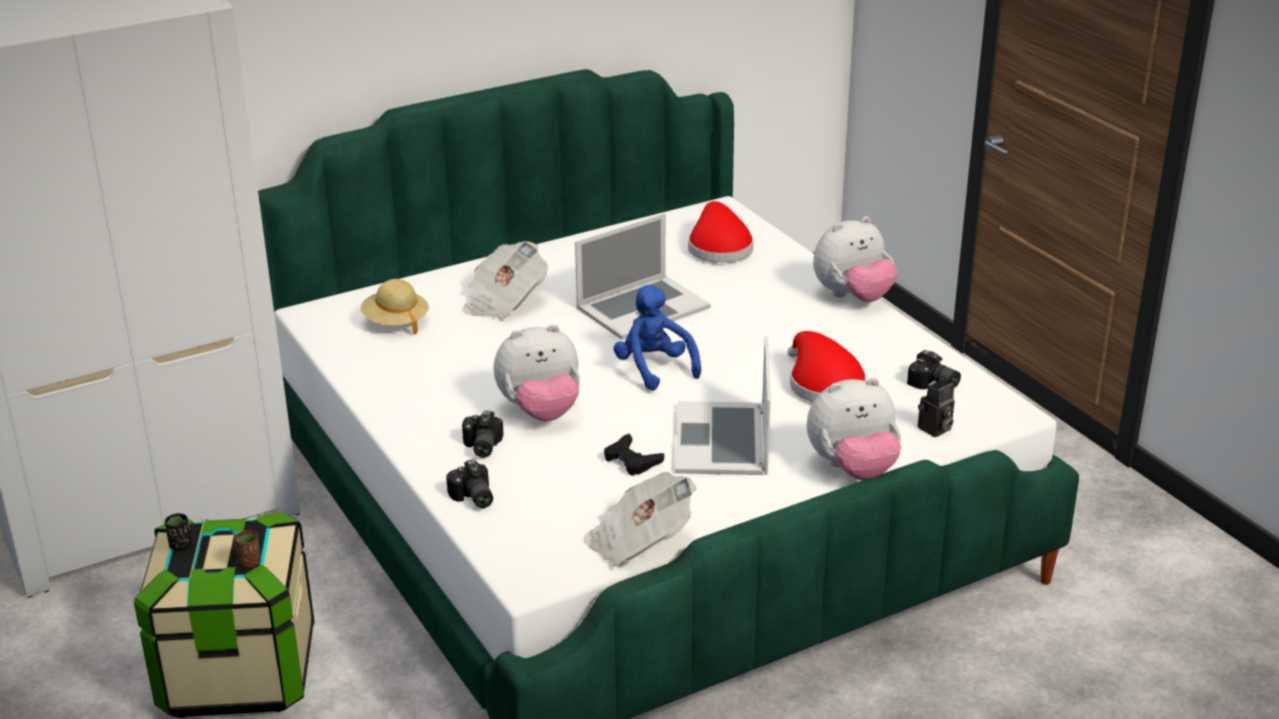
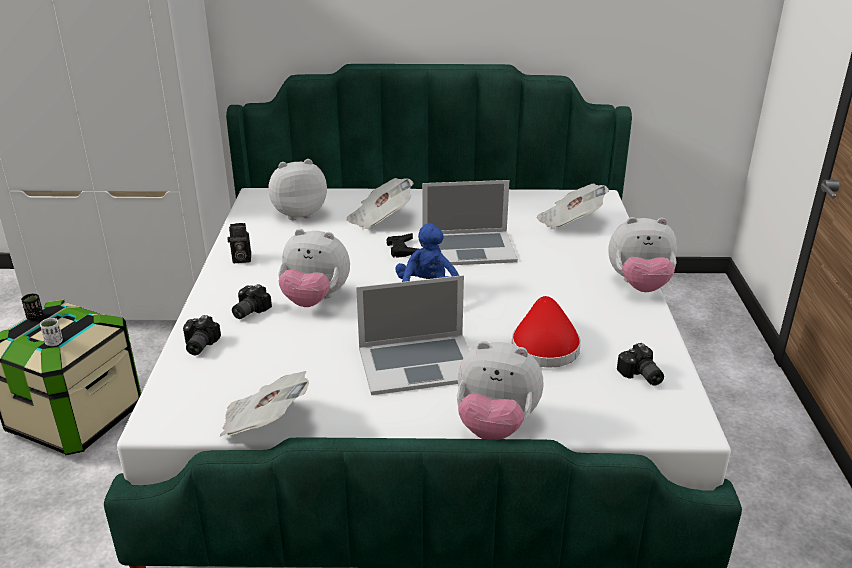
camera: 30 degrees right, 0 degrees up
brown cup [235,530,261,568] -> white cup [40,318,63,346]
beige hat [360,279,429,334] -> plush toy [269,159,327,220]
black game controller [604,433,664,476] -> black game controller moved to [386,233,418,258]
laptop [675,335,771,475] -> laptop turned 135 degrees counterclockwise [356,275,470,395]
red hat [688,201,754,263] -> newspaper [537,183,609,229]
camera [918,379,955,437] -> camera moved to [227,223,251,263]

